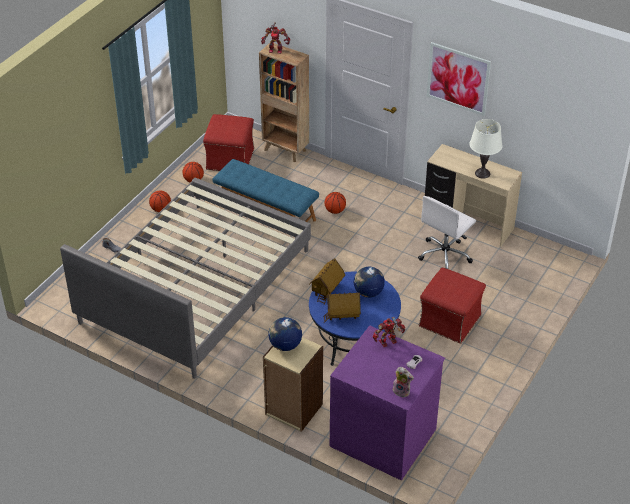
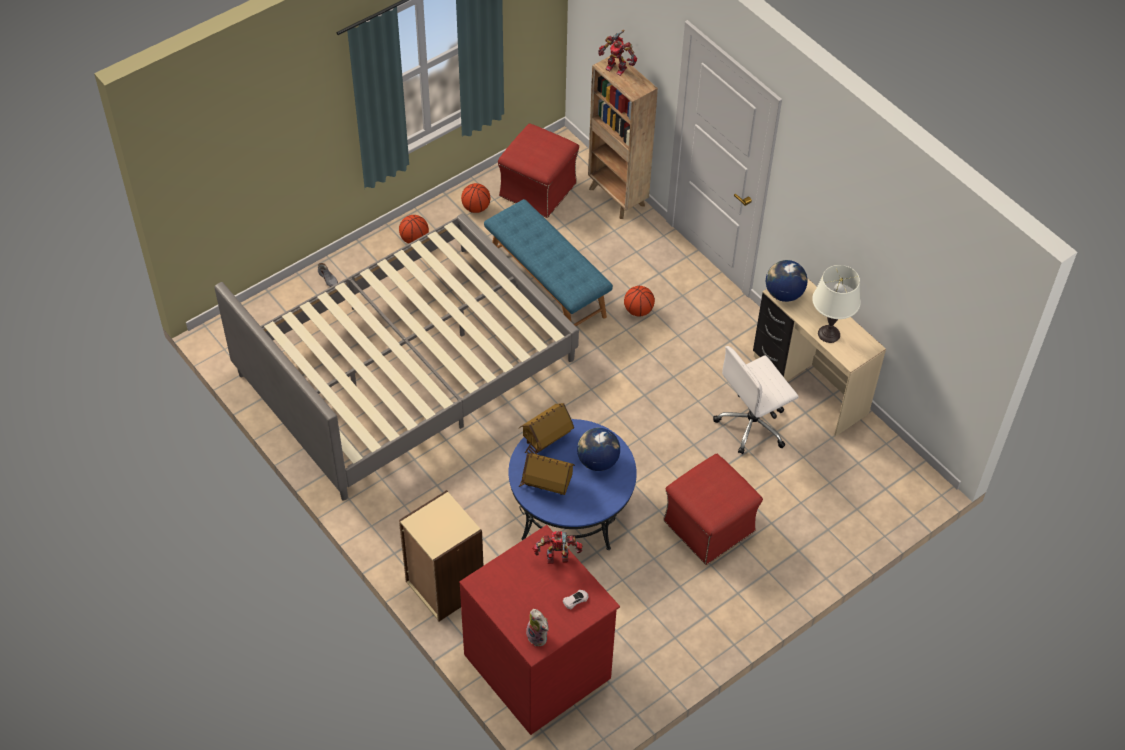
camera: 20 degrees right, 10 degrees up
globe [268,317,302,351] -> globe moved to [766,260,808,302]
purple dresser [330,326,445,480] -> red dresser [459,525,620,735]
picture [427,42,491,116] -> none

